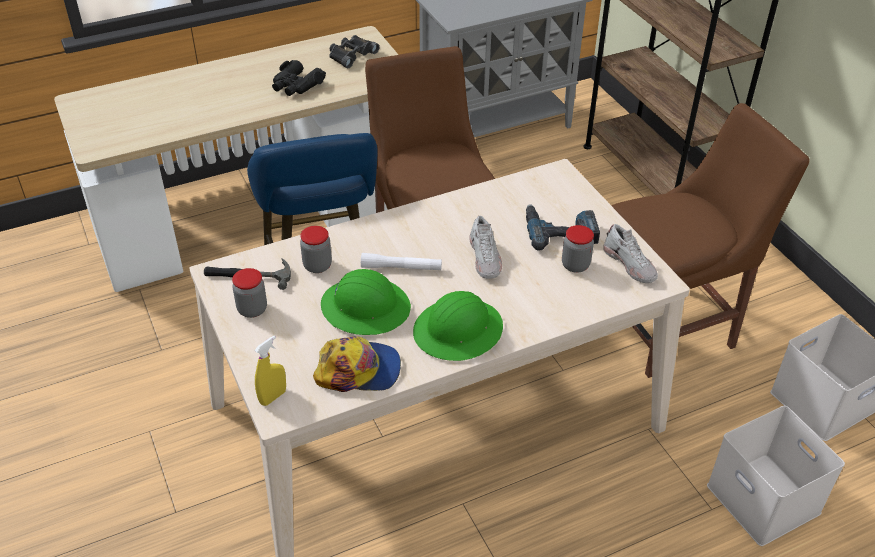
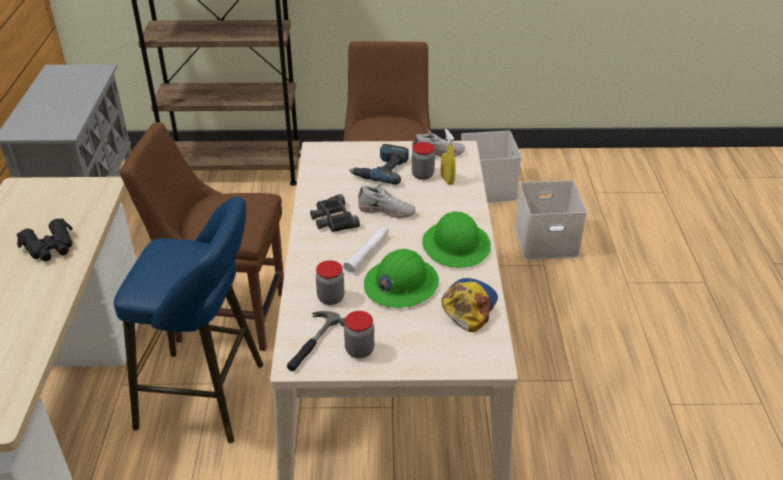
camera: 65 degrees left, 5 degrees down
yellow spray bottle [254,335,286,406] -> yellow spray bottle moved to [441,129,456,185]
black binoculars [329,35,379,68] -> black binoculars moved to [310,194,360,232]

